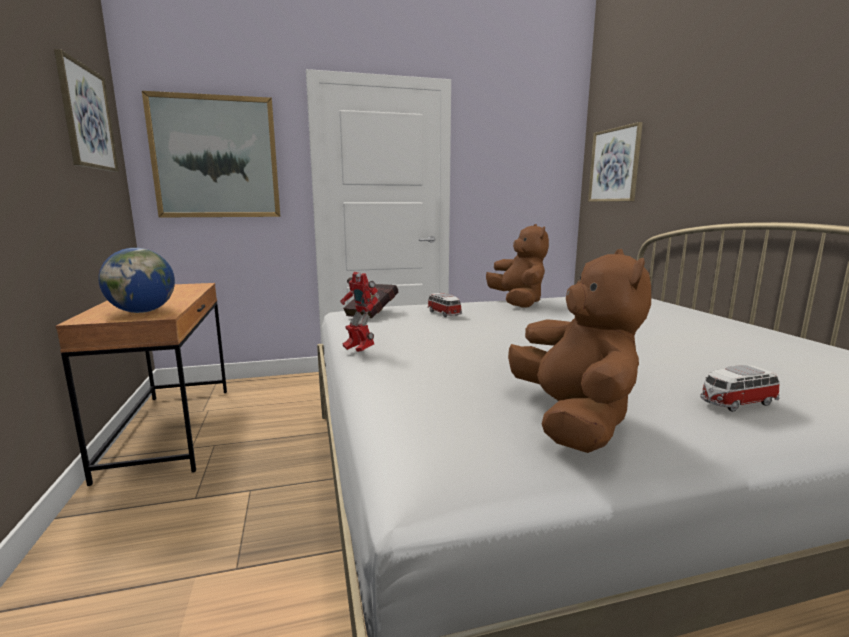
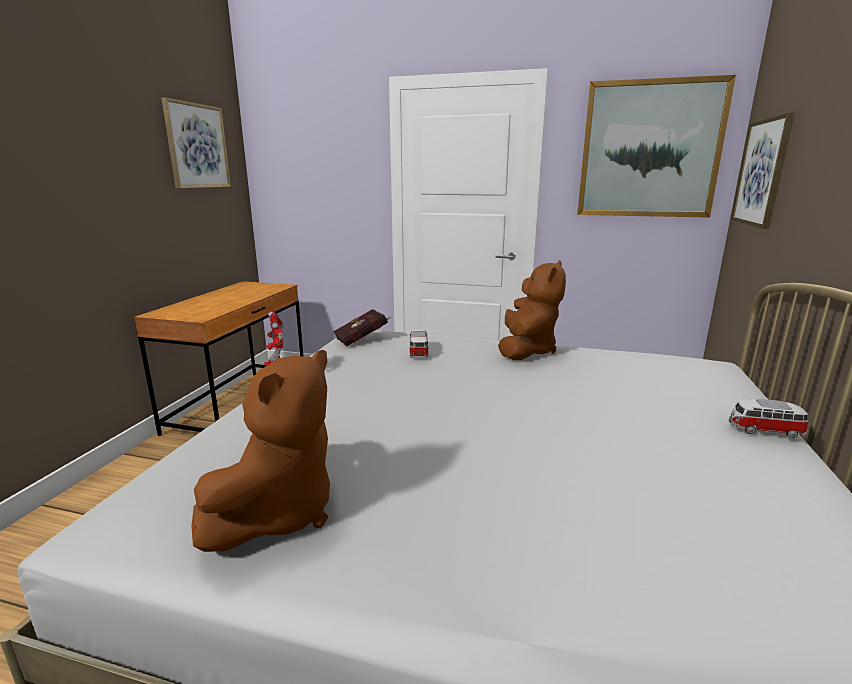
camera: 30 degrees right, 5 degrees up
globe [98,248,175,313] -> none
picture [142,91,280,218] -> picture moved to [577,75,736,218]
toy car [700,365,780,412] -> toy car moved to [729,399,808,438]

